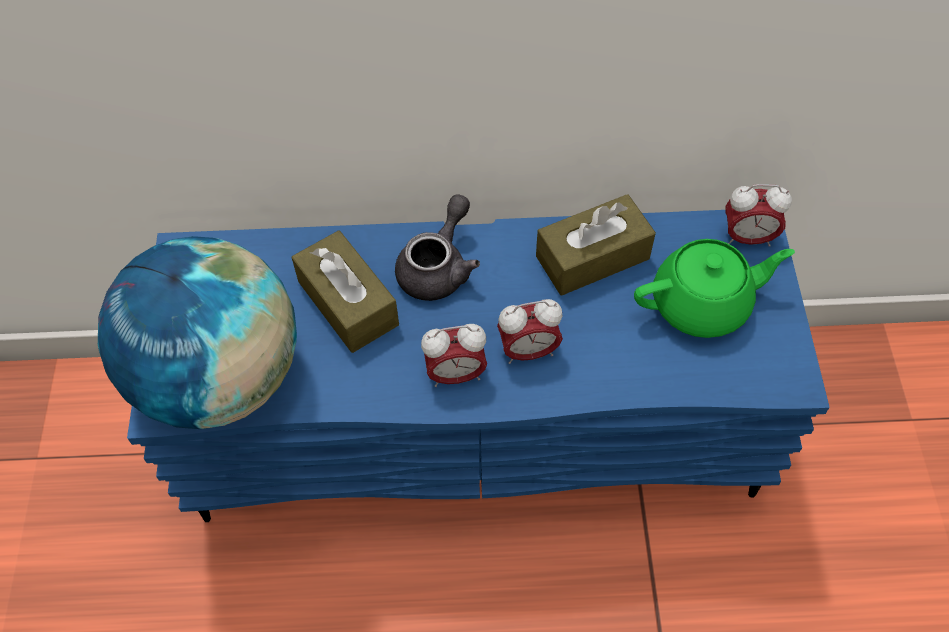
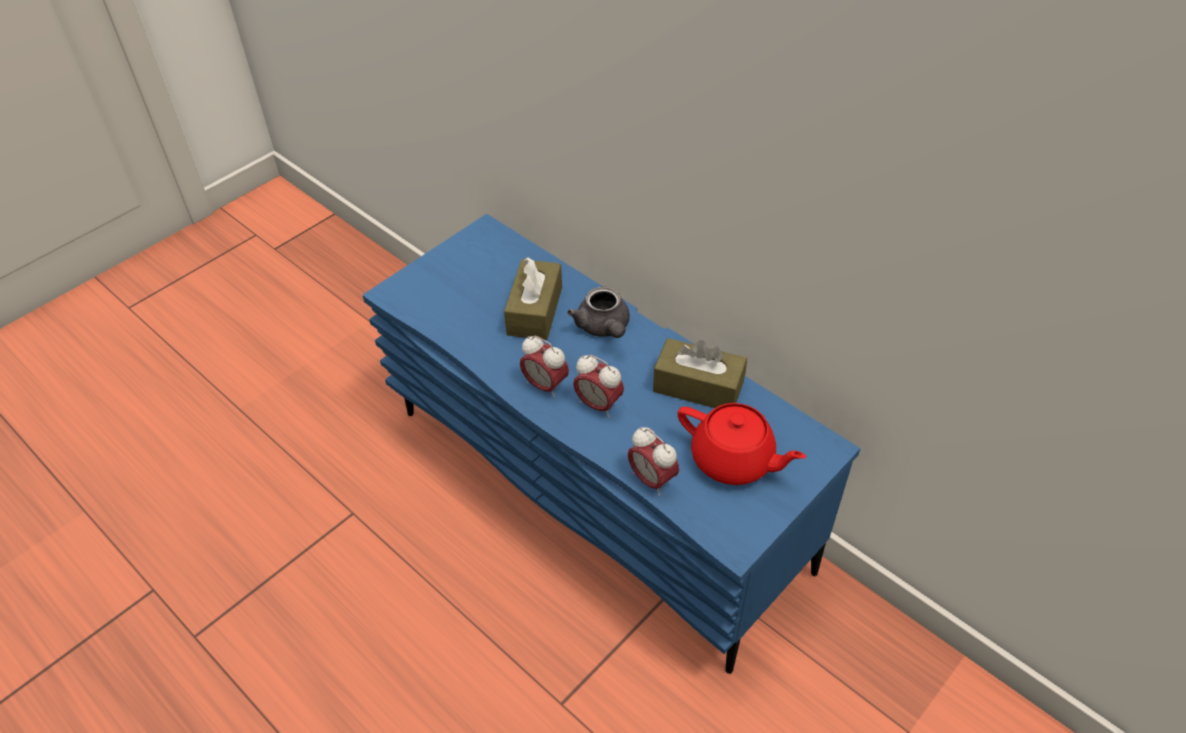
camera: 45 degrees right, 10 degrees down
globe [98,236,297,429] -> none
grey teapot [395,194,480,301] -> grey teapot turned 90 degrees clockwise [567,287,630,338]
green teapot [634,239,795,338] -> red teapot [677,403,806,485]
alarm clock [726,184,792,247] -> alarm clock moved to [628,427,679,496]

